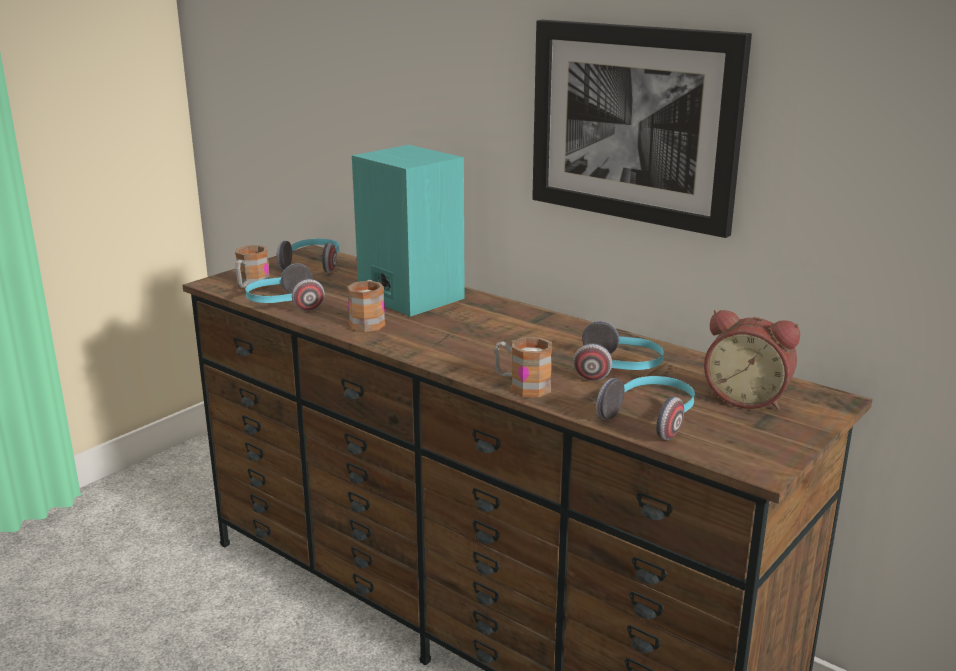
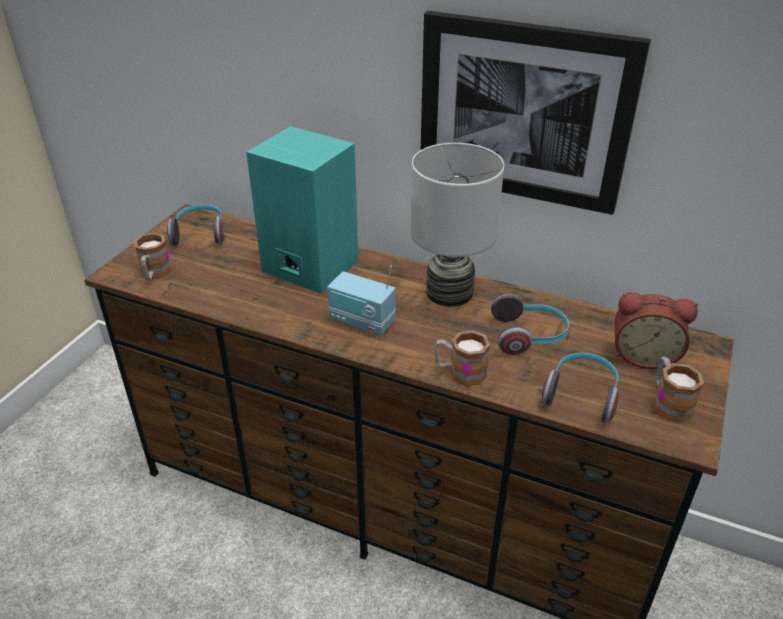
camera: 15 degrees left, 15 degrees up
headphones [245,263,325,311] -> none
mug [347,280,386,332] -> mug moved to [653,357,704,422]
none -> radio [327,265,396,336]
none -> grey table lamp [411,143,504,307]

